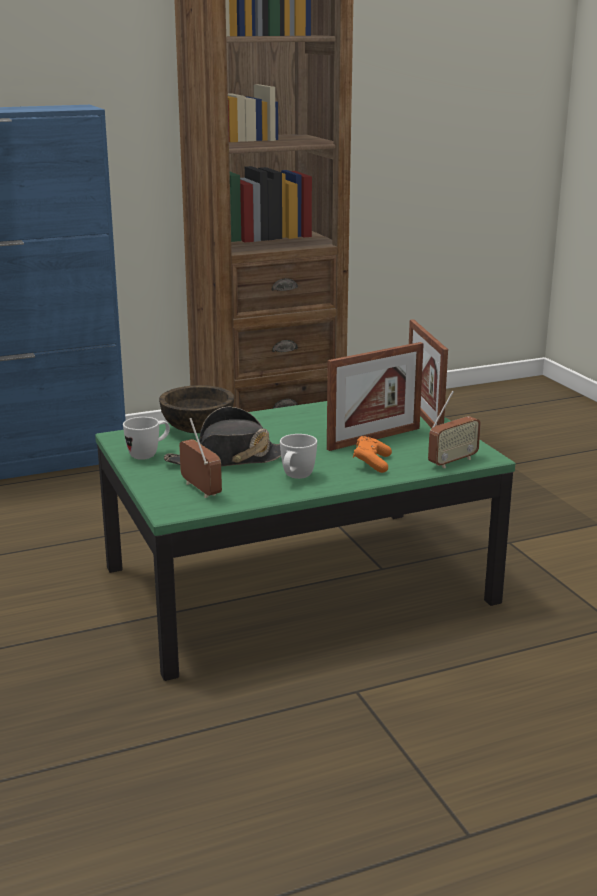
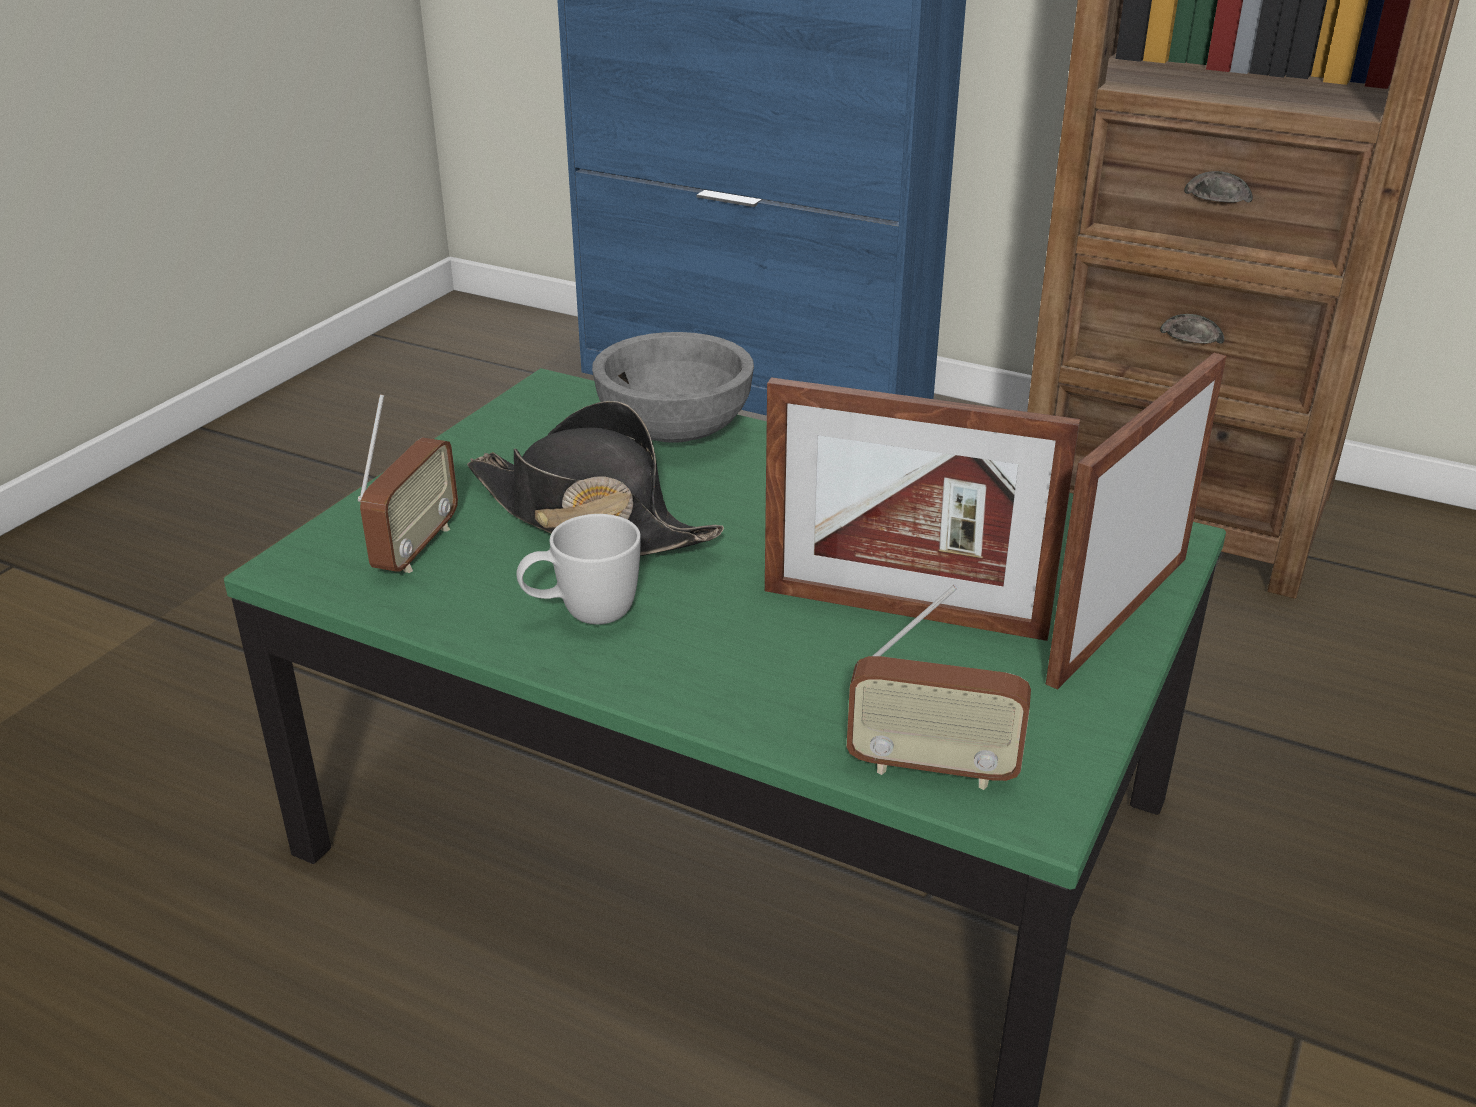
camera: 50 degrees right, 10 degrees up
white mug [123,417,170,460] -> none
brown bowl [159,385,234,433] -> grey bowl [592,332,754,443]
orange game controller [353,436,392,473] -> none

